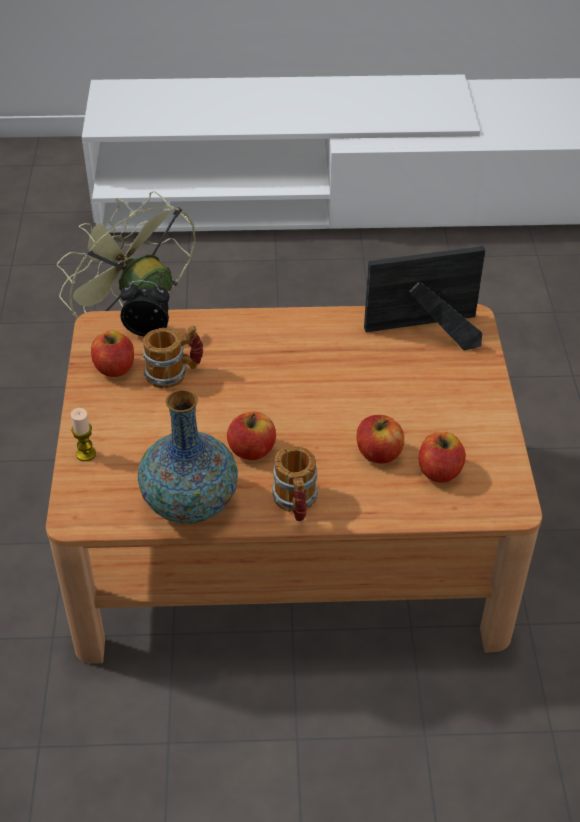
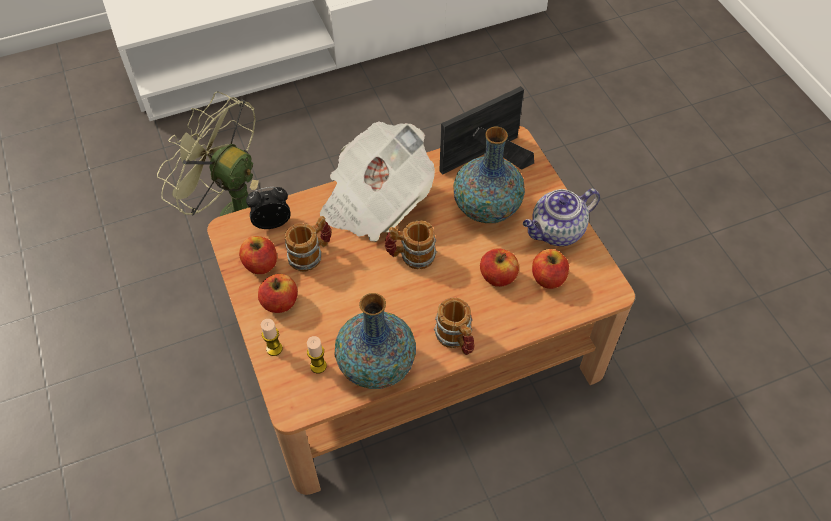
camera: 20 degrees left, 10 degrees up
apple [227,412,276,460] -> apple moved to [258,274,298,313]
none -> candle [307,336,327,374]
none -> newspaper [320,121,435,242]
none -> mug [385,221,437,269]
none -> vase [453,127,525,223]
none -> teapot [523,189,600,246]

